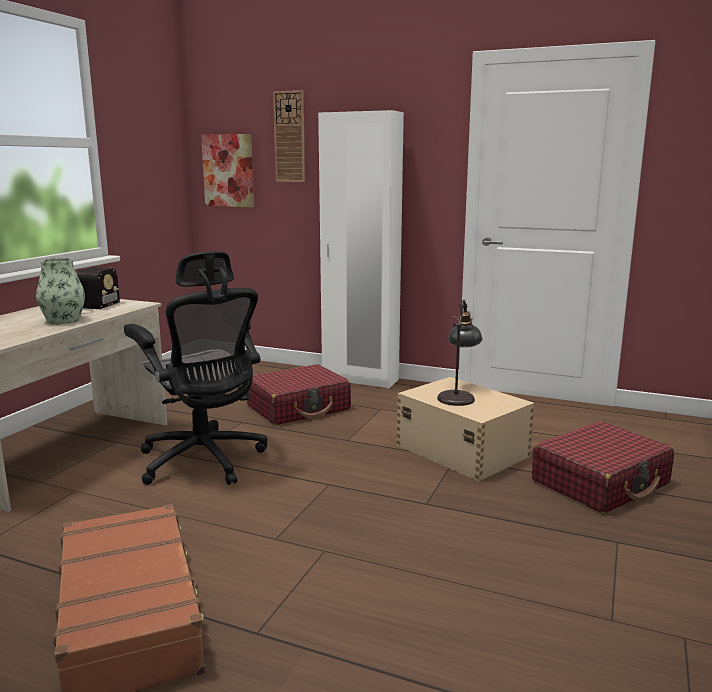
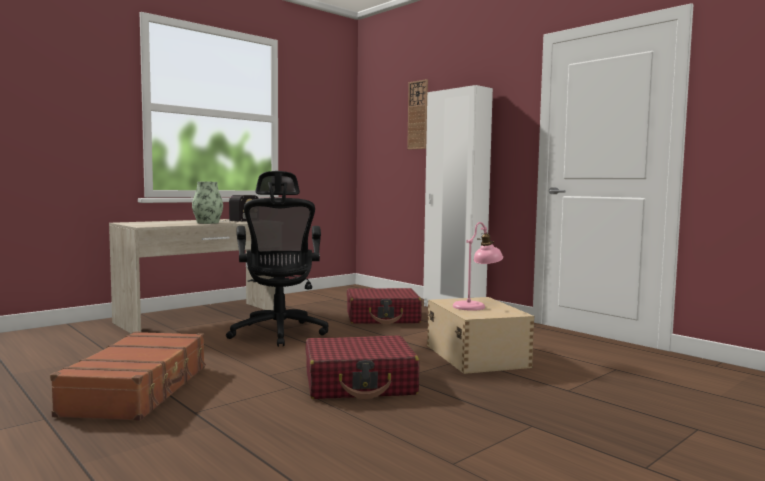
camera: 25 degrees right, 10 degrees down
picture [201,134,254,207] -> none
grey table lamp [437,300,483,406] -> pink table lamp [453,222,503,311]
red suitcase [532,421,674,513] -> red suitcase moved to [306,335,419,399]

